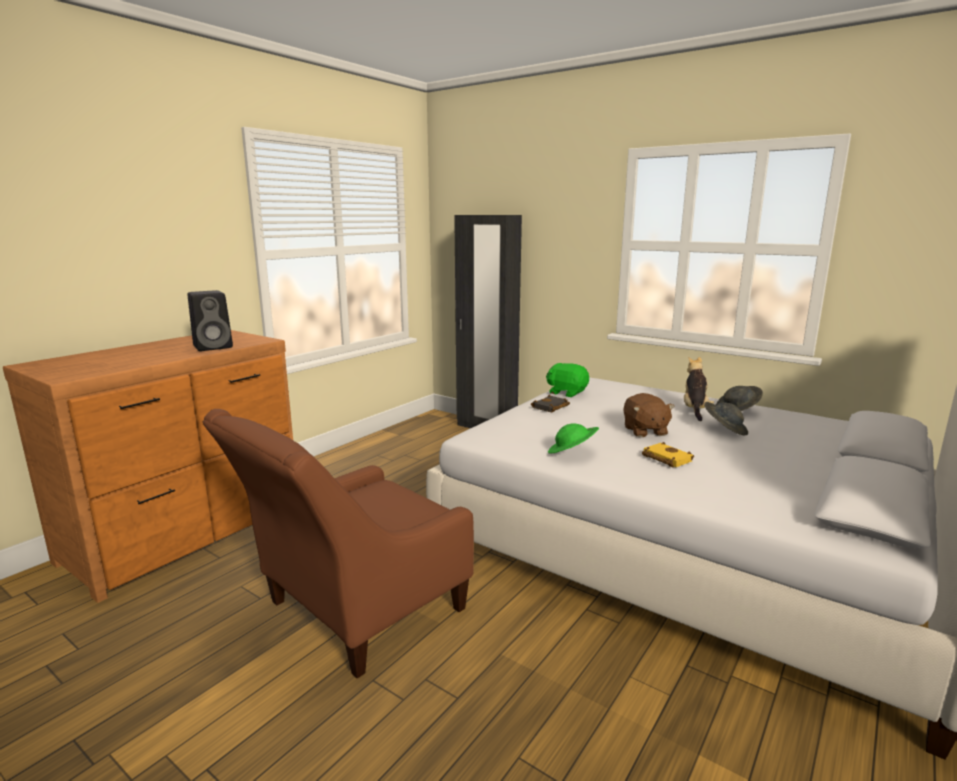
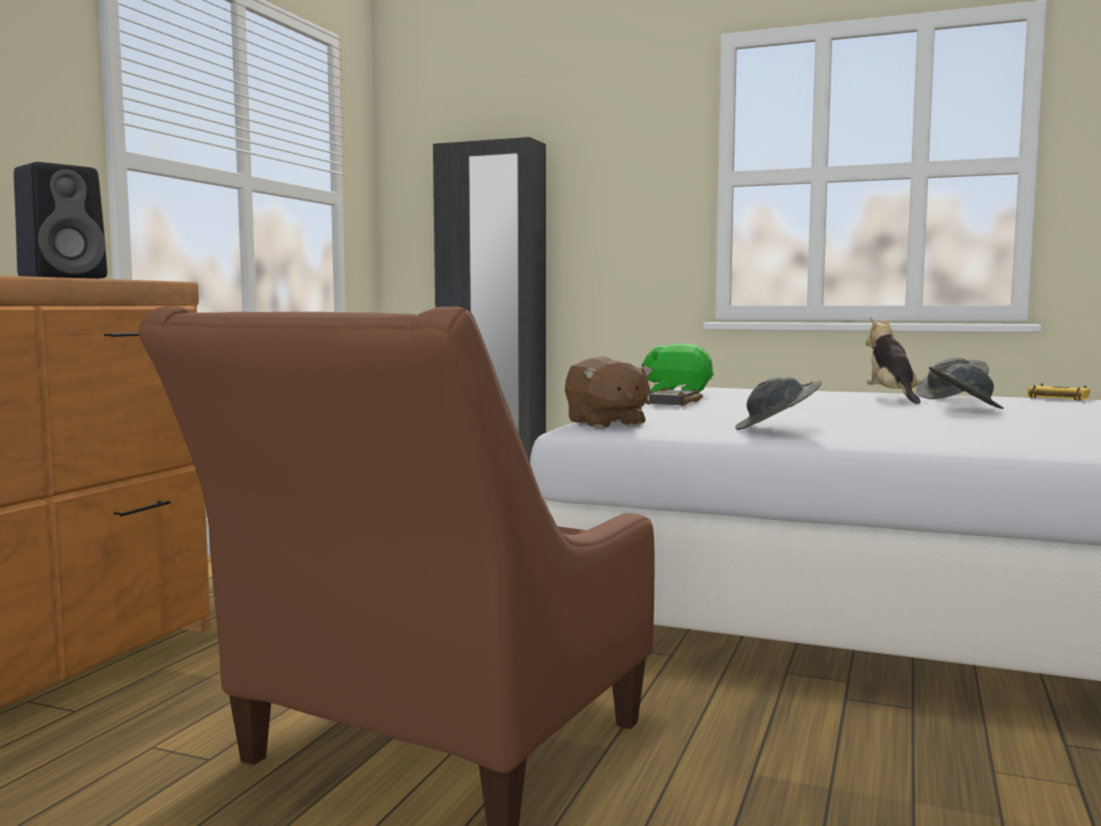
camera: 15 degrees left, 10 degrees down
green hat [548,423,599,454] -> grey hat [735,377,822,430]
brown plush toy [623,393,675,437] -> brown plush toy moved to [565,356,653,428]
yellow book [642,442,694,468] -> yellow book moved to [1028,383,1091,401]

